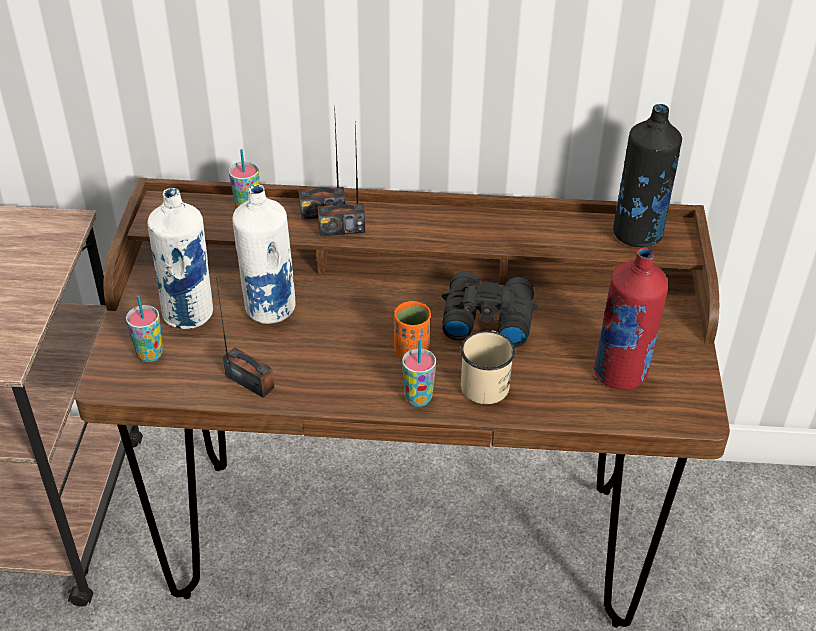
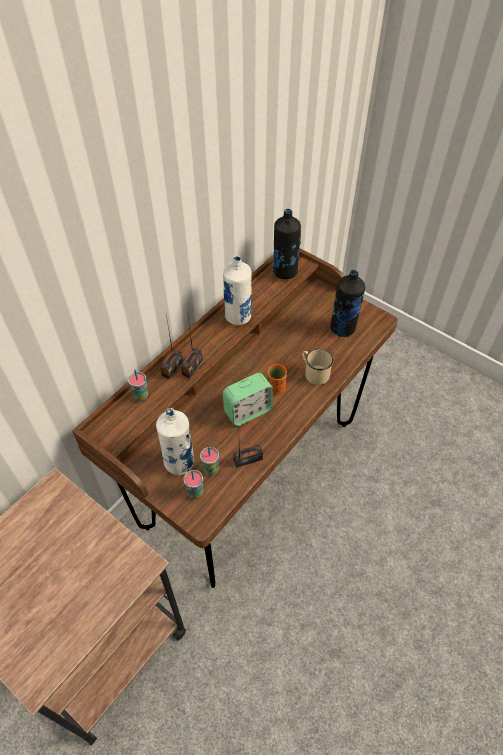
camera: 55 degrees left, 10 degrees up
white bottle [232,184,295,324] -> white bottle moved to [223,256,252,325]
cup [402,340,436,407] -> cup moved to [200,447,219,476]
black binoculars [442,271,538,347] -> none
red bottle [593,248,669,390] -> black bottle [330,270,365,337]
none -> alarm clock [223,373,273,426]

